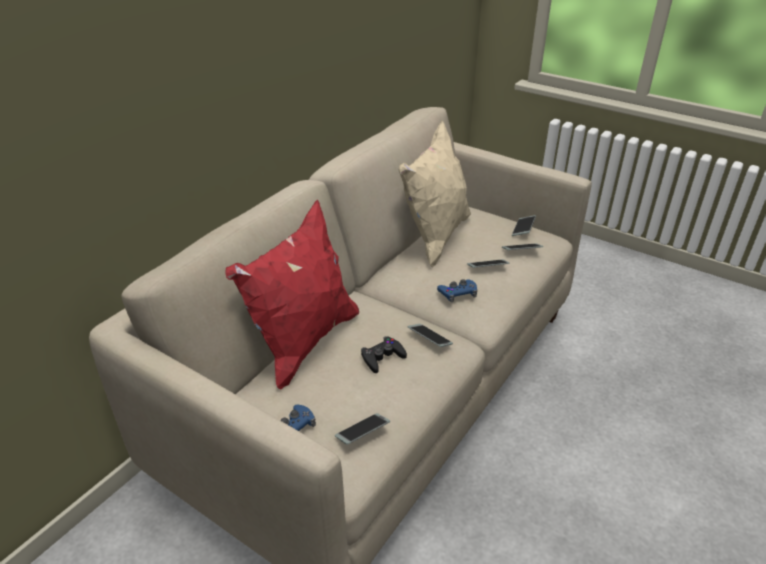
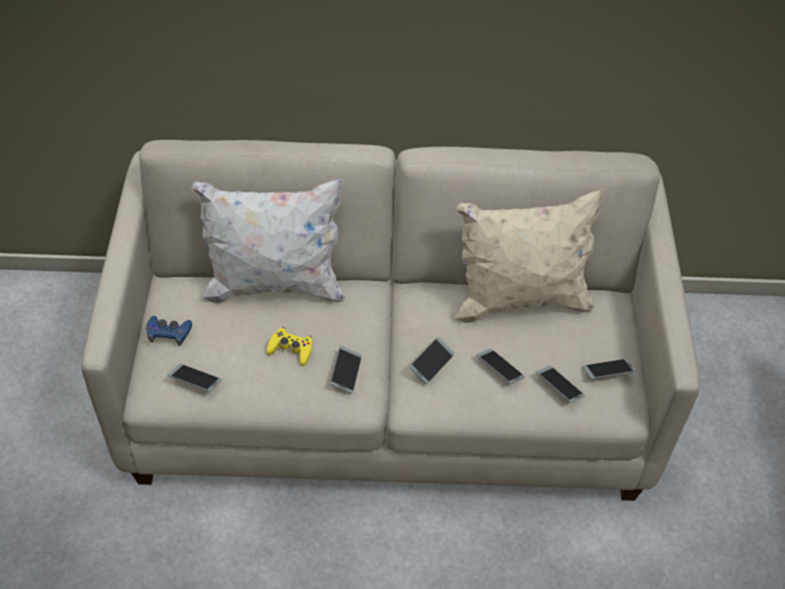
camera: 55 degrees right, 15 degrees up
red pillow [225,200,359,389] -> white pillow [191,179,345,304]
black game controller [361,336,407,373] -> yellow game controller [267,327,313,366]
blue game controller [437,279,477,302] -> phone [410,337,455,384]

